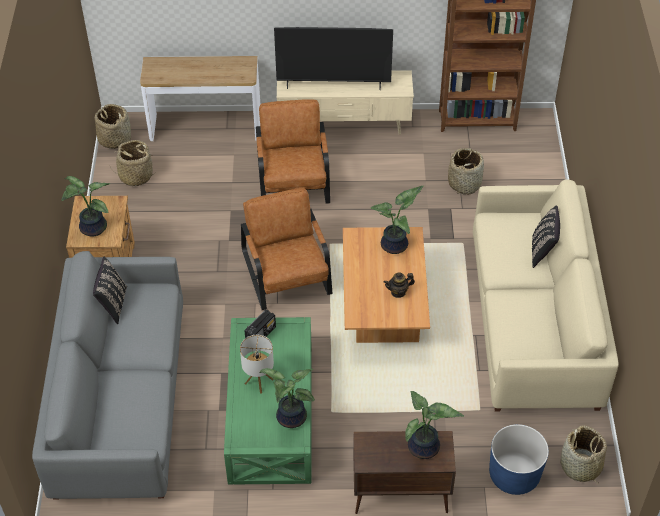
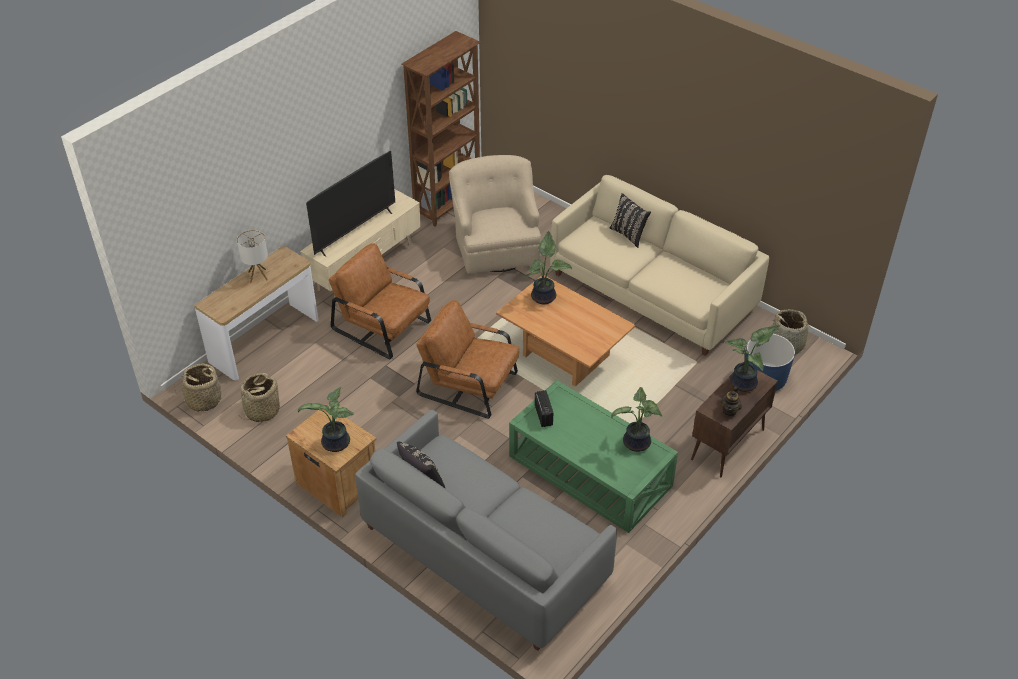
camera: 50 degrees left, 5 degrees down
table lamp [240,335,274,394] -> table lamp moved to [237,230,268,283]
teapot [384,273,415,298] -> teapot moved to [720,386,742,417]
basket [448,148,484,195] -> beige armchair [449,155,541,274]

